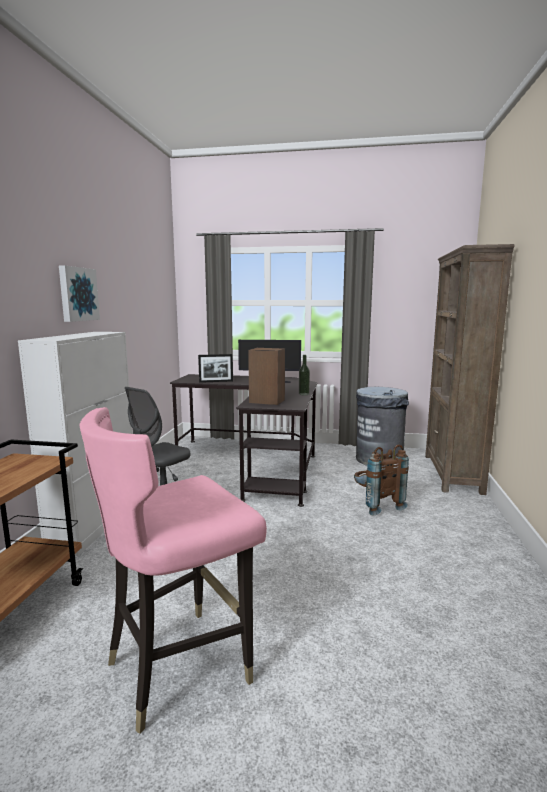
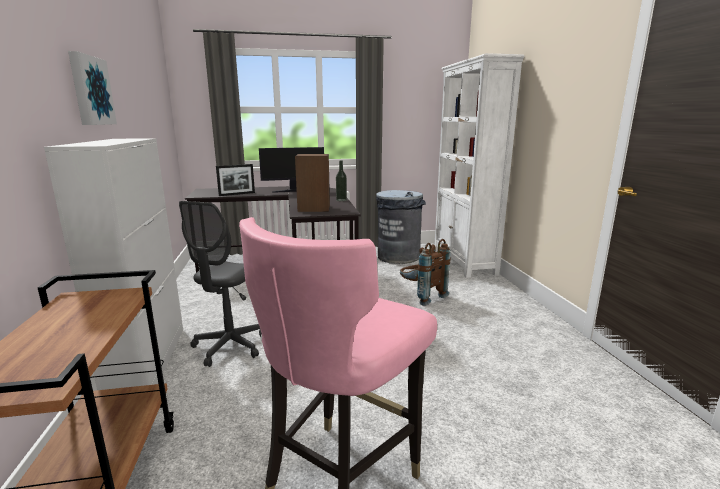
camera: 20 degrees left, 5 degrees up
brown bookcase [425,244,515,495] -> white bookcase [434,53,524,278]

